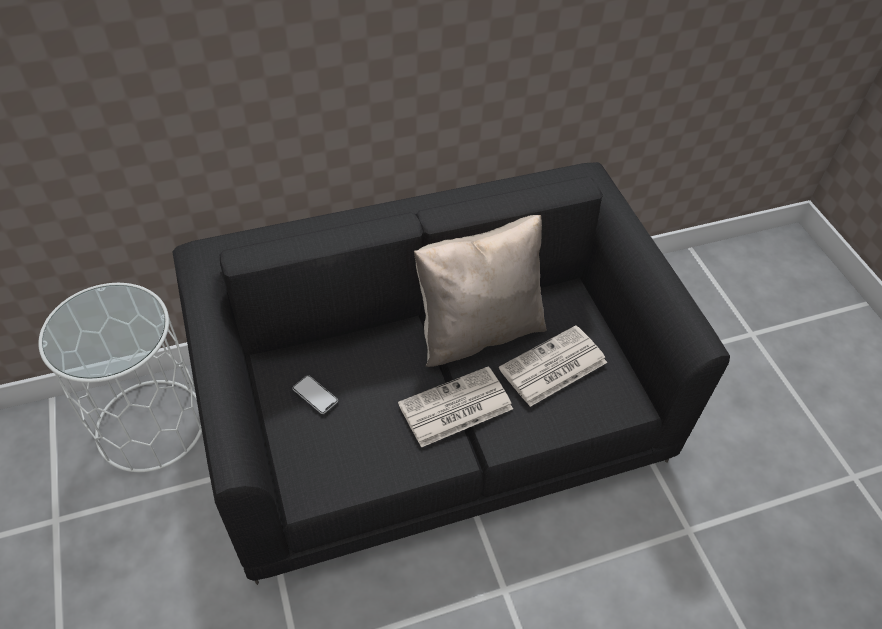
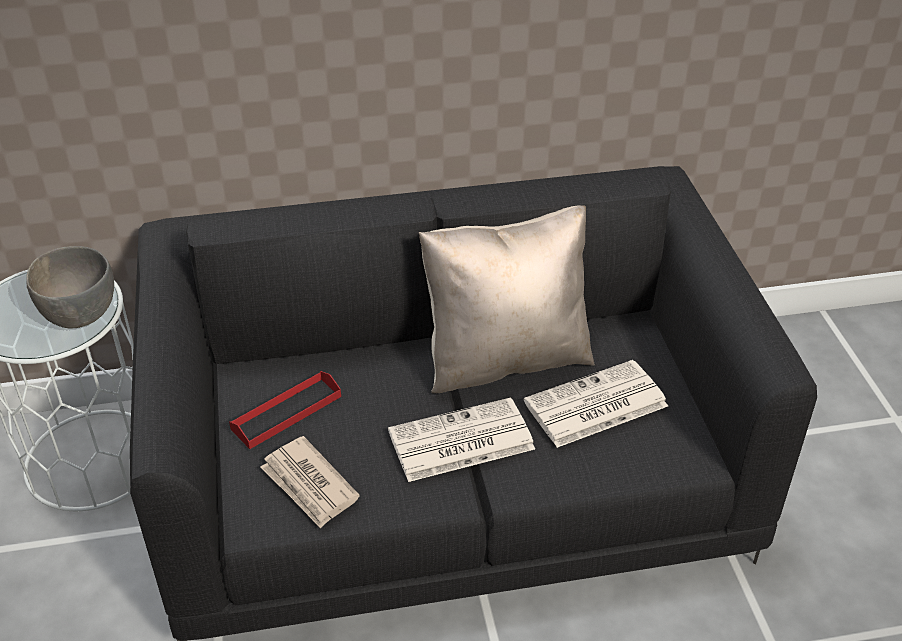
camera: 10 degrees right, 10 degrees down
phone [292,375,338,414] -> red tray [229,371,341,449]
none -> grey bowl [26,246,114,328]
none -> newspaper [260,436,360,529]

